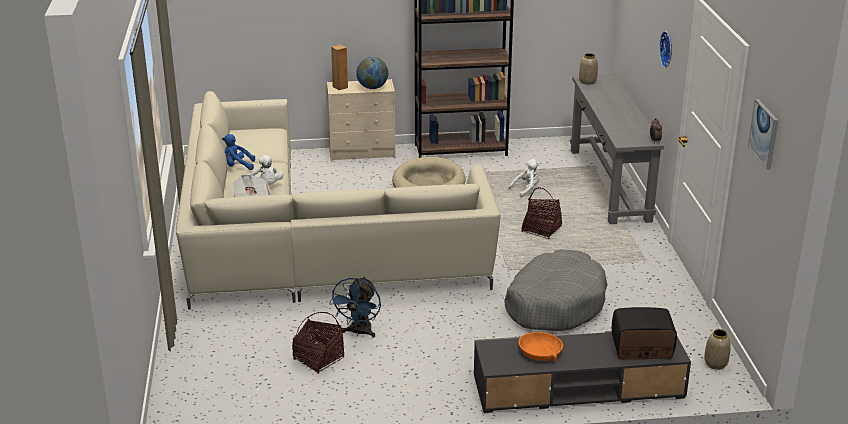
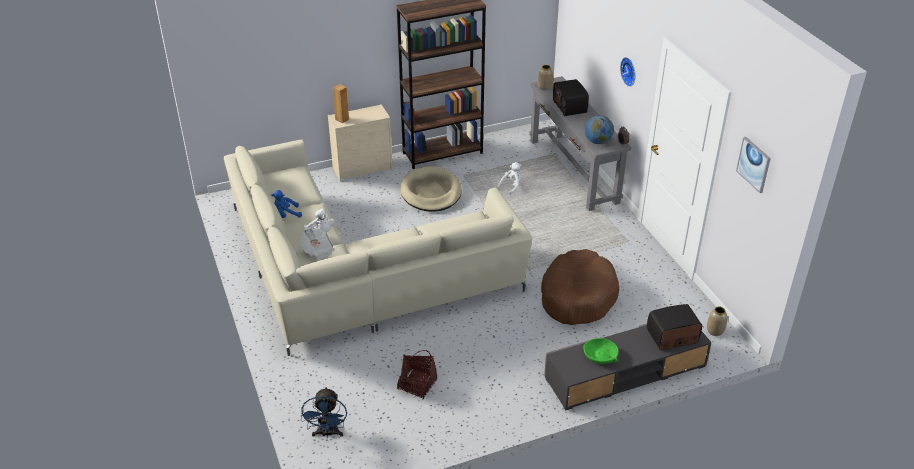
camera: 15 degrees left, 10 degrees up
blue fan [329,276,381,338] -> blue fan moved to [301,387,347,438]
globe [356,57,388,89] -> globe moved to [585,115,614,144]
grey dog bed [504,249,607,331] -> brown dog bed [541,249,619,325]
orange bowl [519,332,563,361] -> green bowl [583,338,619,364]
basket [521,187,562,239] -> none
none -> radio [553,79,589,116]

